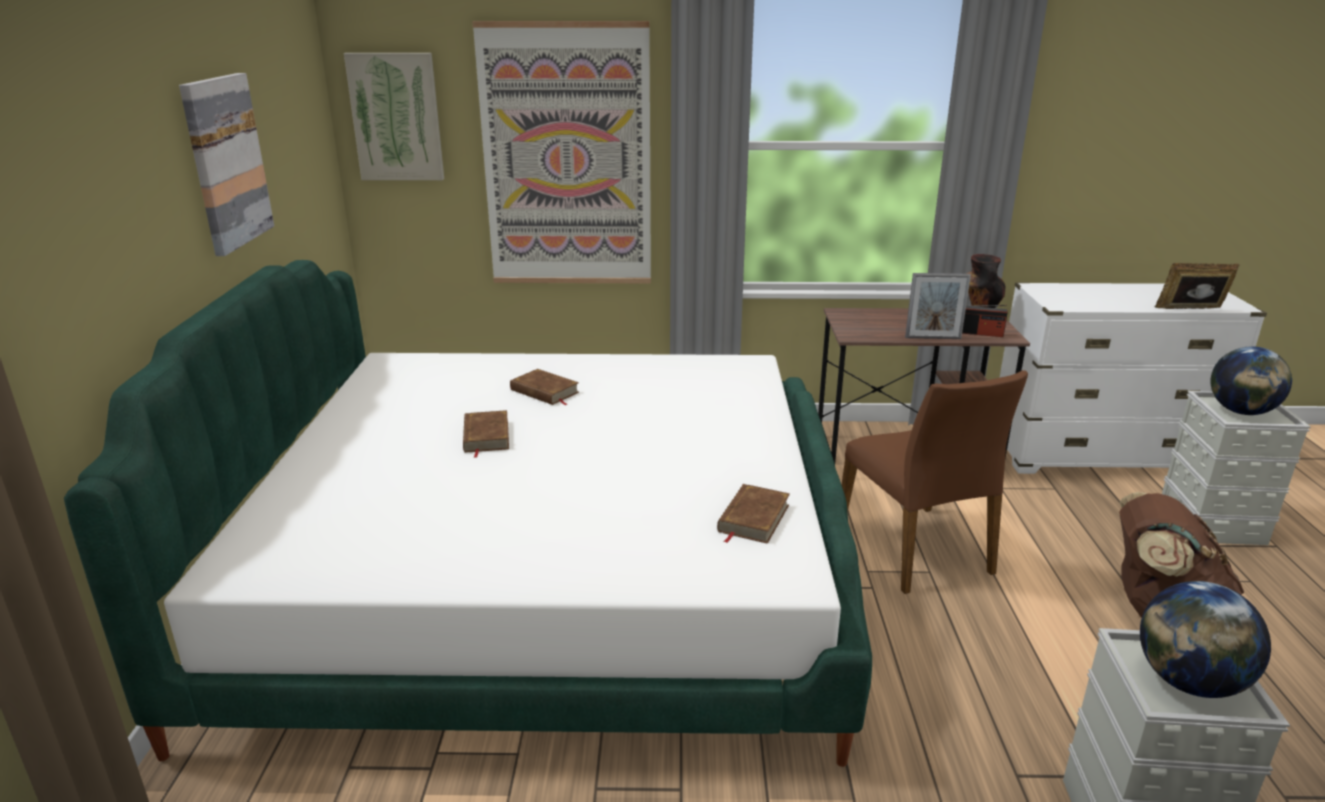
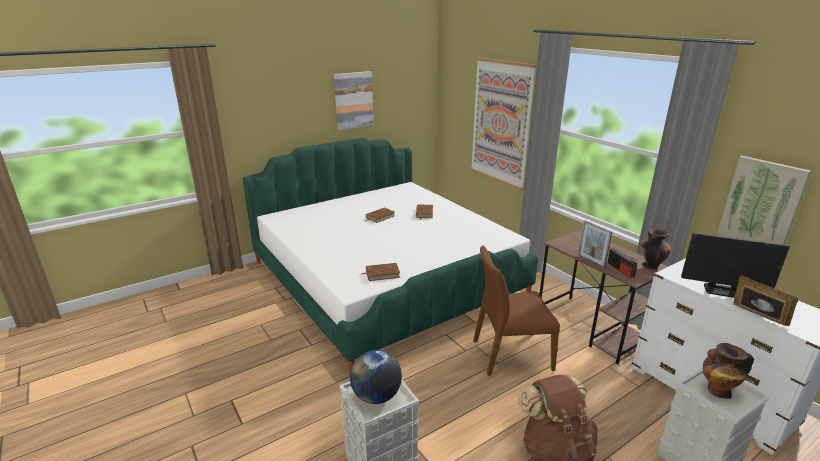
camera: 55 degrees right, 0 degrees up
picture [344,53,444,180] -> picture moved to [717,156,811,245]
brown chair [842,370,1028,594] -> brown chair turned 45 degrees clockwise [473,245,560,376]
globe [1211,346,1292,415] -> vase [703,343,754,399]
none -> monitor [681,233,790,298]

